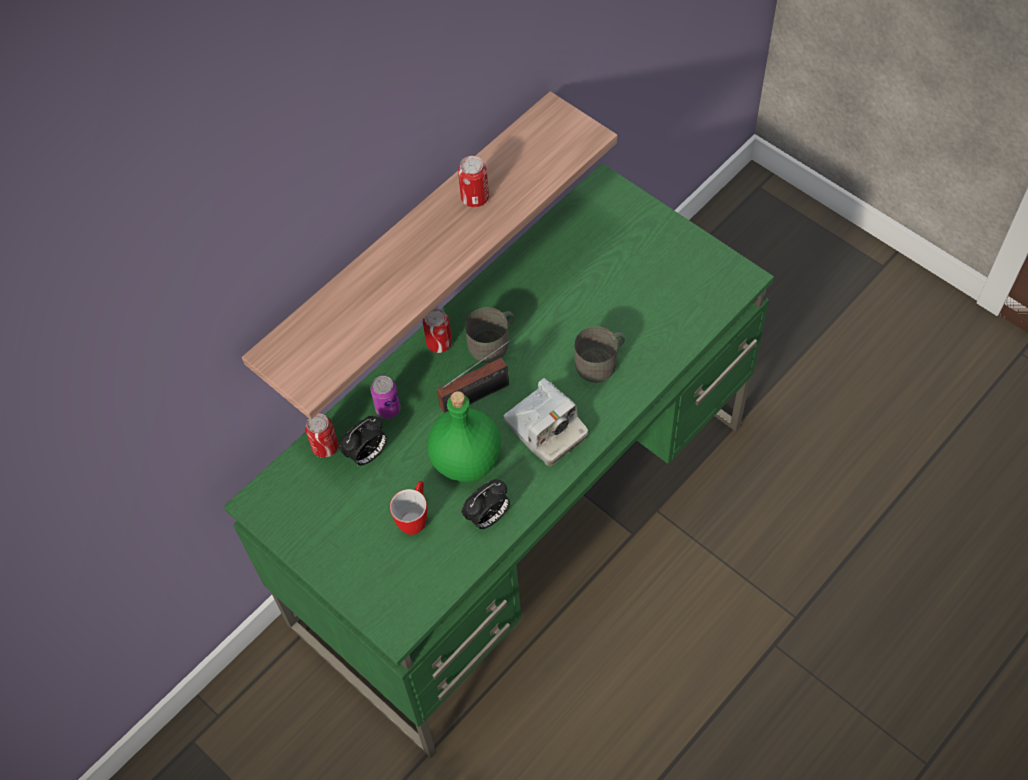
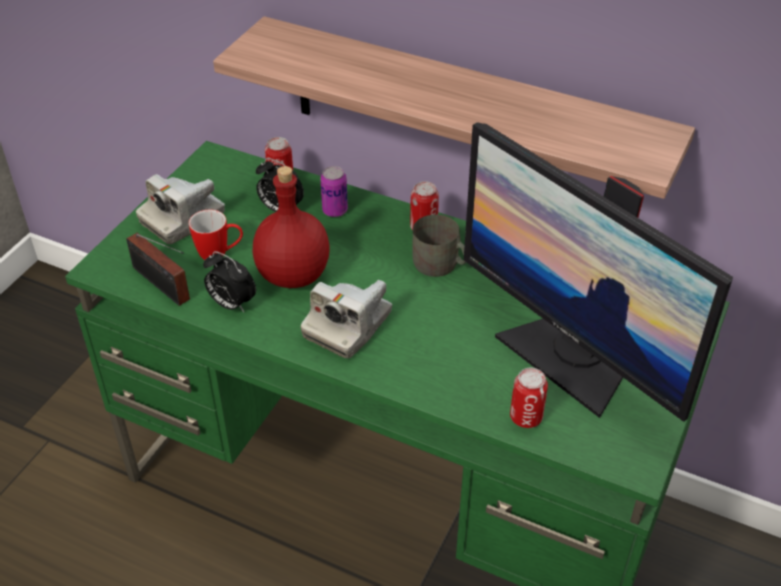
camera: 70 degrees right, 15 degrees down
green bottle [427,391,501,482] -> red bottle [253,166,329,288]
radio [437,340,510,413] -> radio moved to [126,233,190,306]
can [458,156,489,207] -> can moved to [510,368,548,428]
grey mug [575,326,625,383] -> none
none -> camera [136,174,225,244]
none -> monitor [464,122,733,422]

